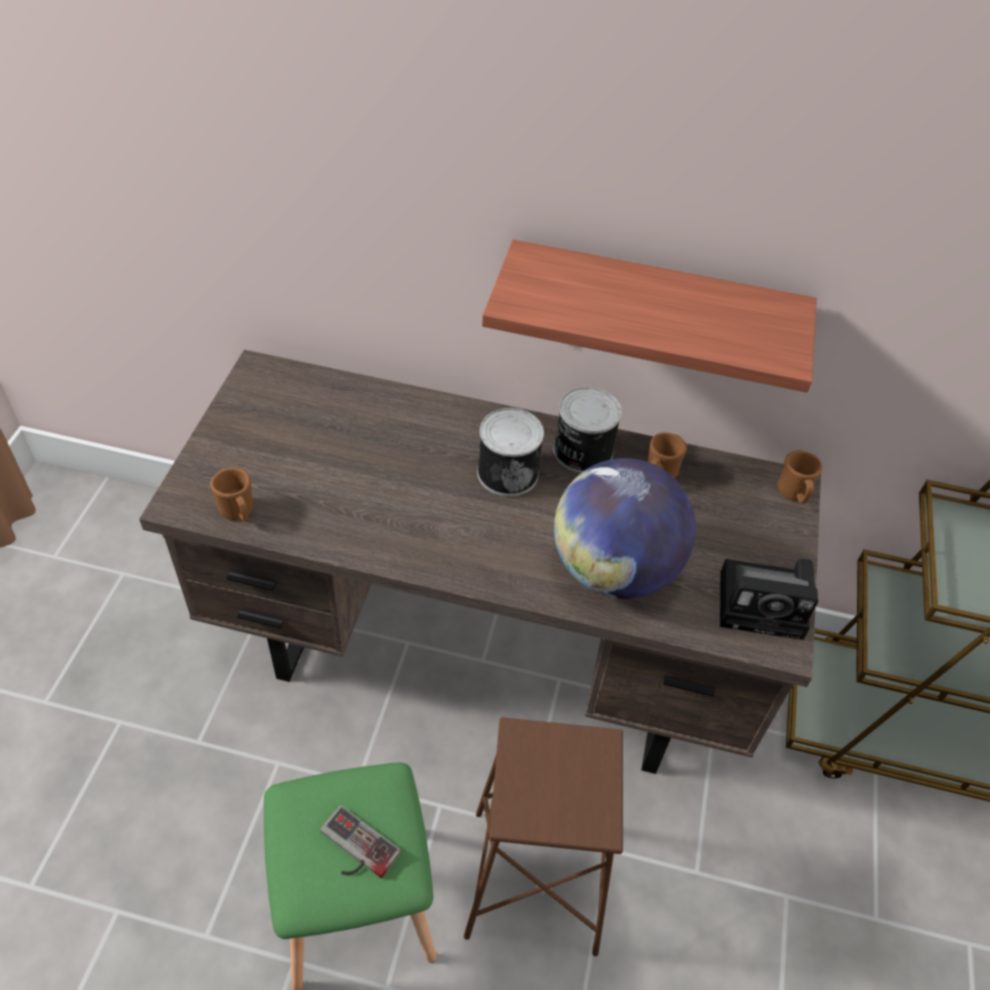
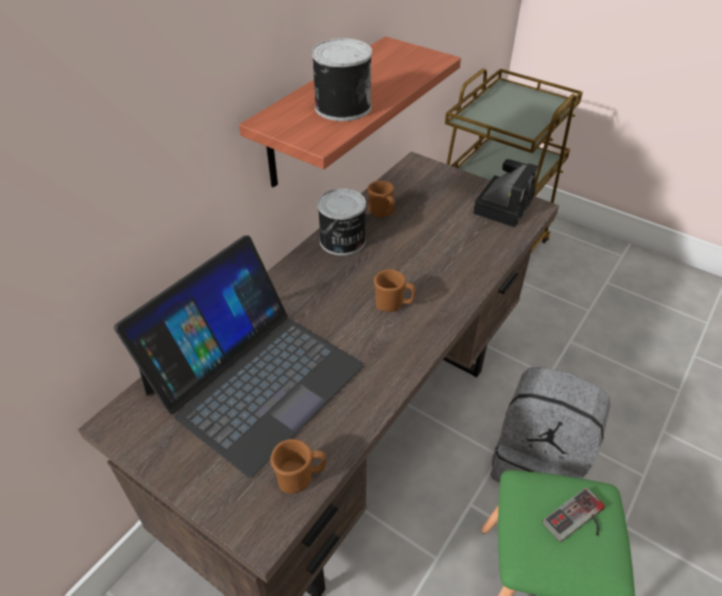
camera: 65 degrees left, 5 degrees down
brown stool [464,717,623,956] -> grey backpack [491,367,611,483]
can [477,408,544,497] -> can moved to [312,38,372,121]
globe [554,458,696,599] -> none
brown mug [777,450,822,503] -> brown mug moved to [374,269,415,312]
none -> laptop [114,236,363,478]

